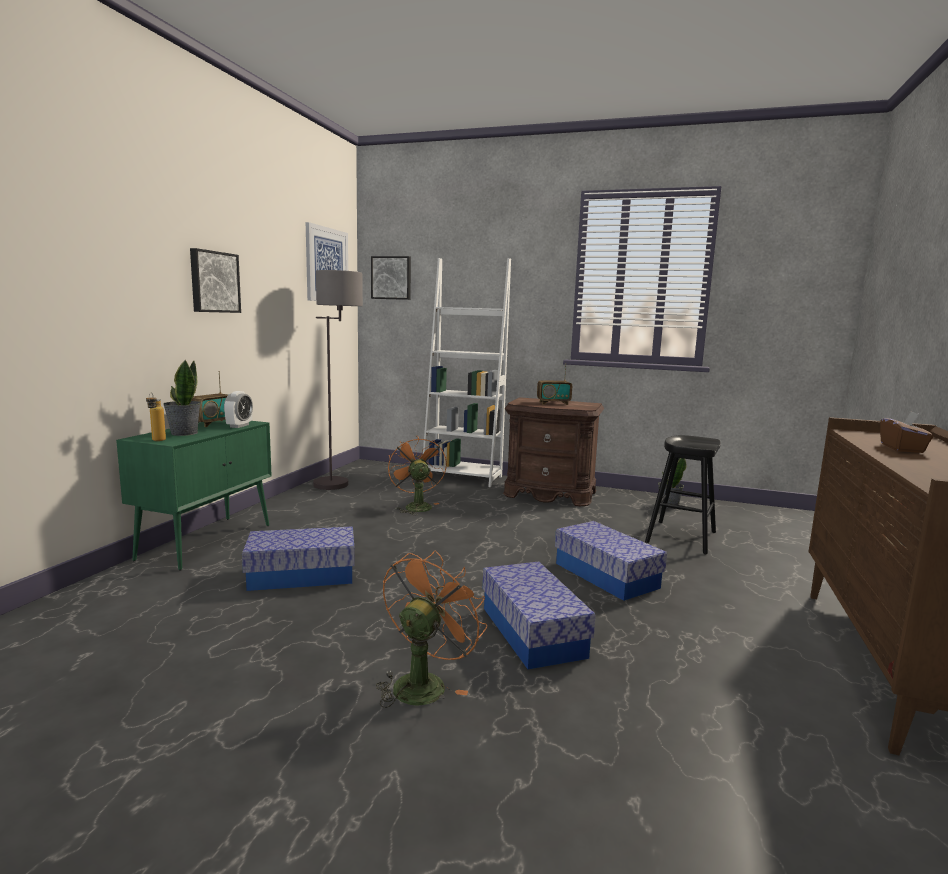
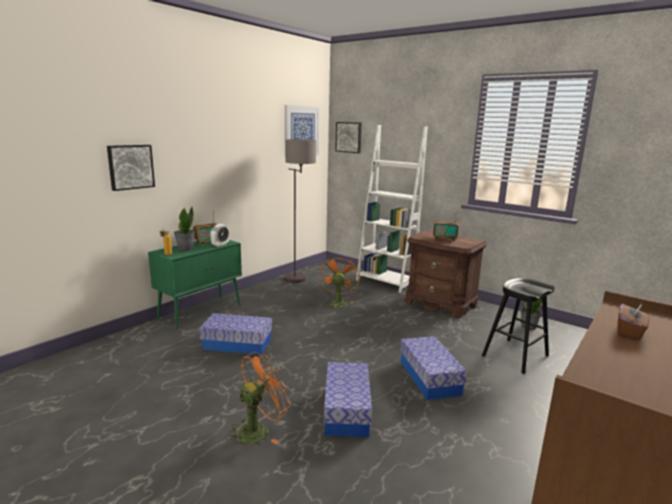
camera: 20 degrees right, 5 degrees up
picture [190,248,241,313] -> picture moved to [107,145,155,191]

